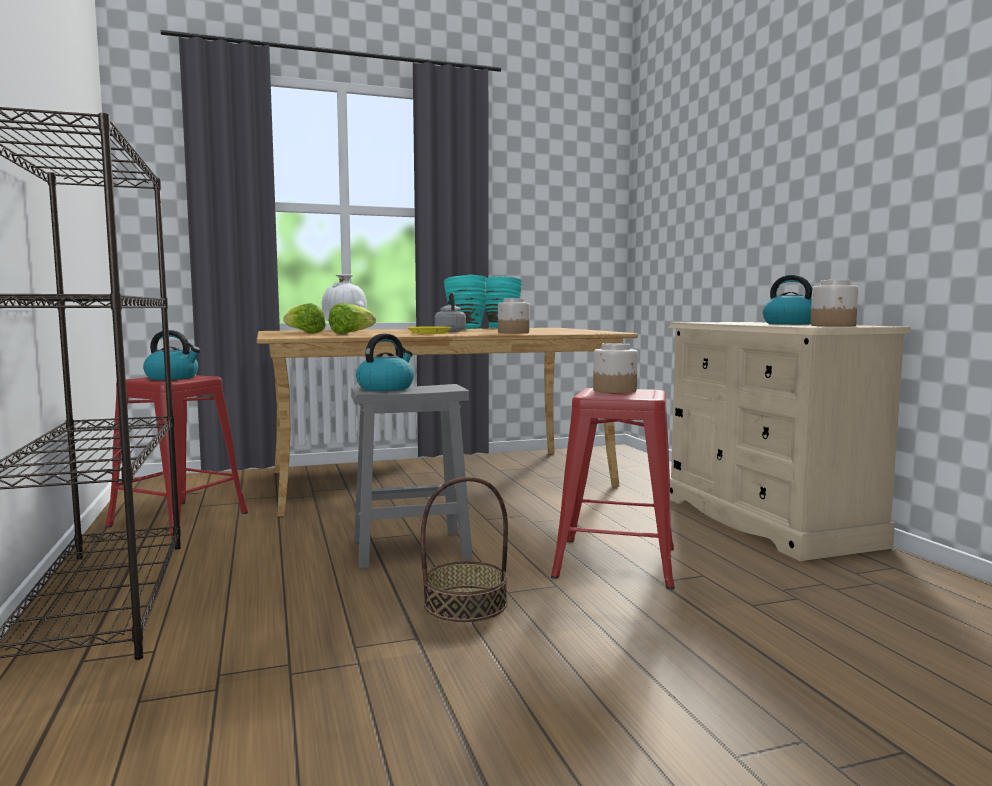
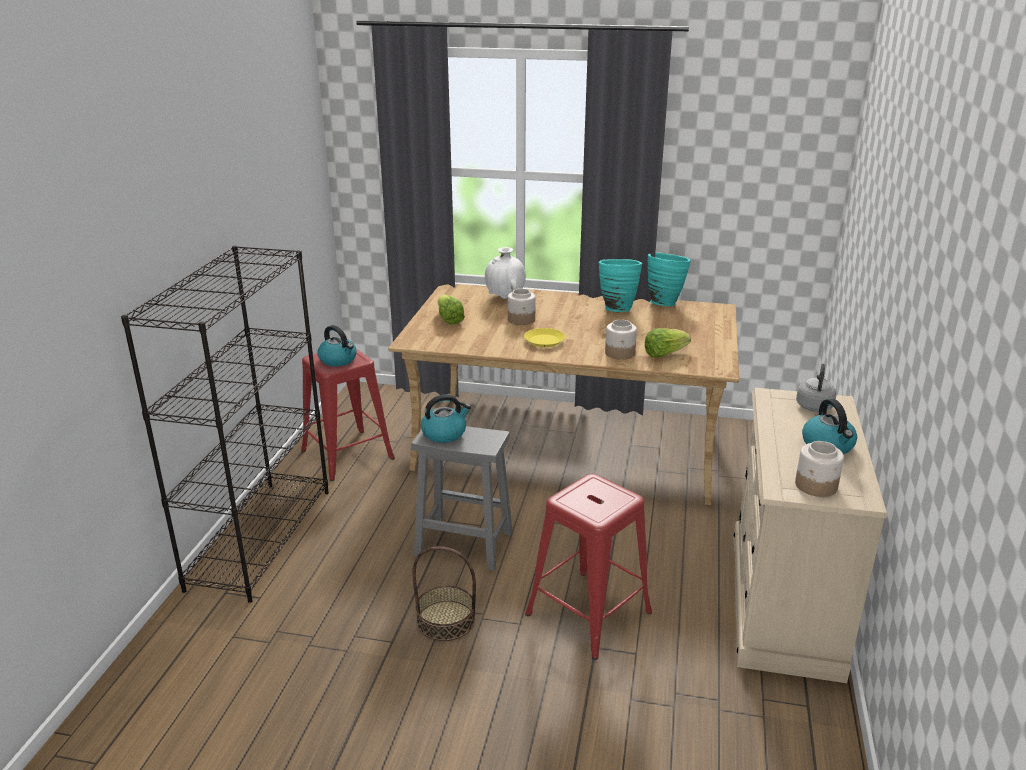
camera: 30 degrees right, 20 degrees up
lettuce [328,303,376,334] -> lettuce moved to [645,328,691,358]
grey kettle [435,292,466,332] -> grey kettle moved to [796,364,837,412]
jar [593,343,638,393] -> jar moved to [508,289,536,325]

